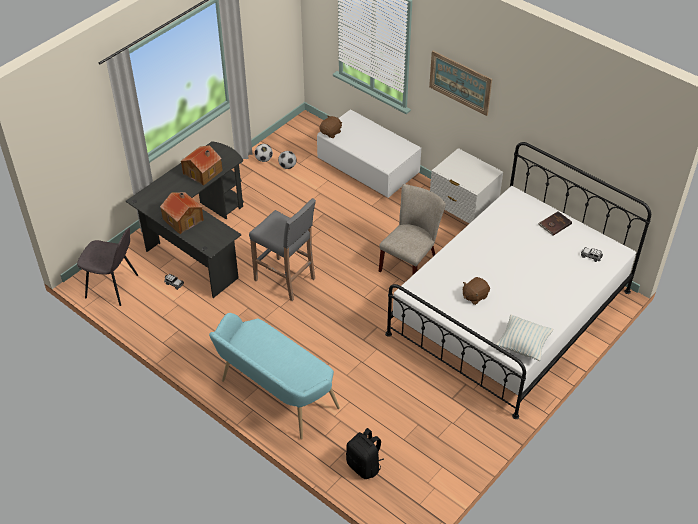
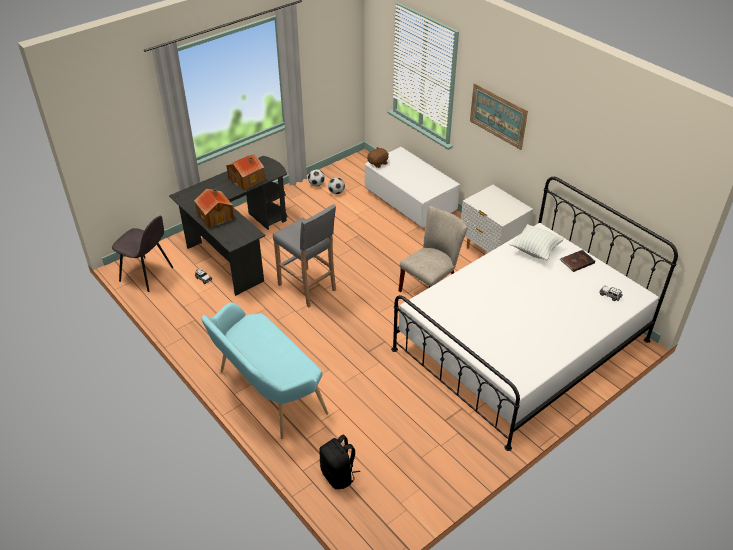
camera: 10 degrees right, 5 degrees down
brown plush toy [463,277,490,305] -> none
pillow [496,314,553,361] -> pillow moved to [509,224,564,261]

